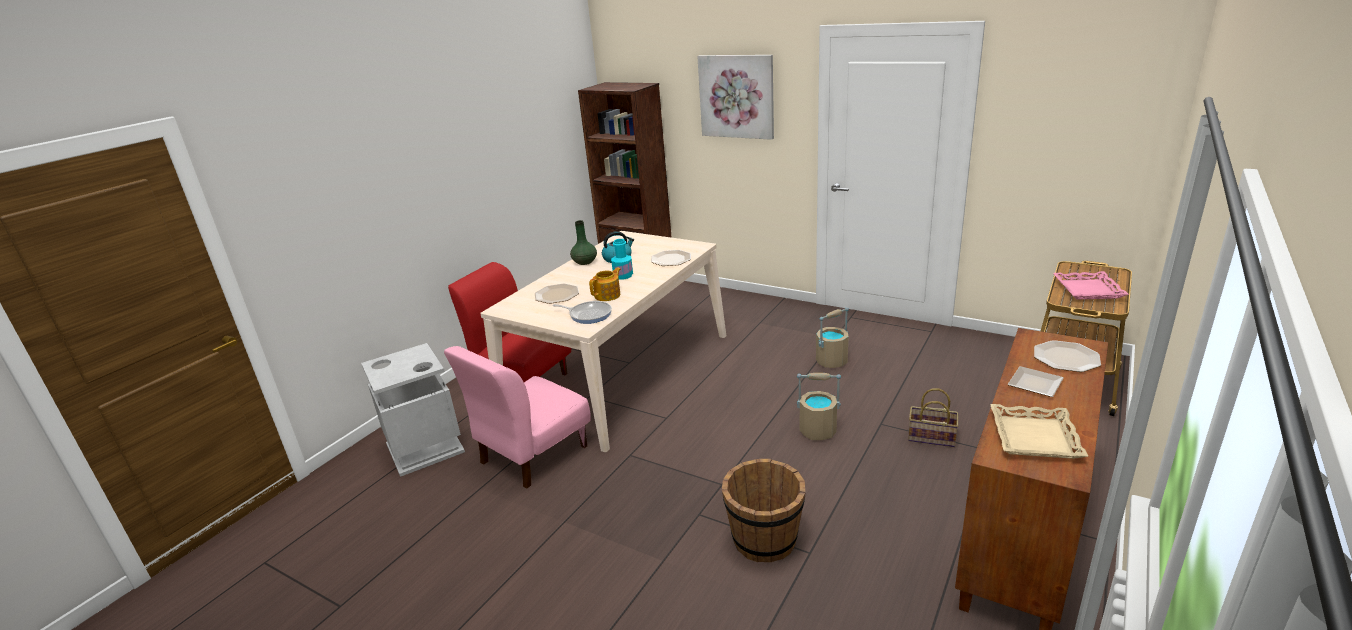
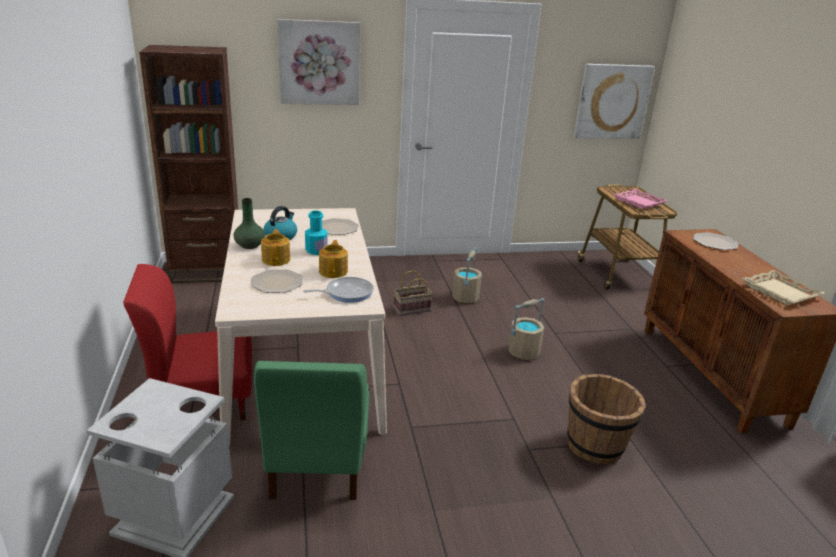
camera: 45 degrees left, 0 degrees up
pink chair [444,346,591,488] -> green chair [254,361,370,500]
basket [908,388,959,447] -> basket moved to [394,270,433,316]
plate [1007,366,1064,397] -> none
none -> teapot [261,229,290,266]
none -> picture [574,64,655,139]

